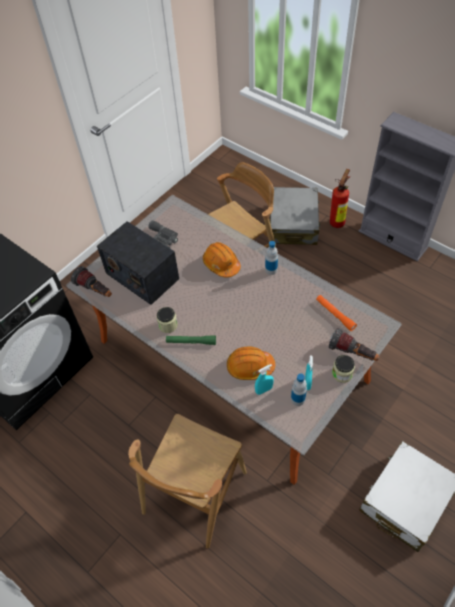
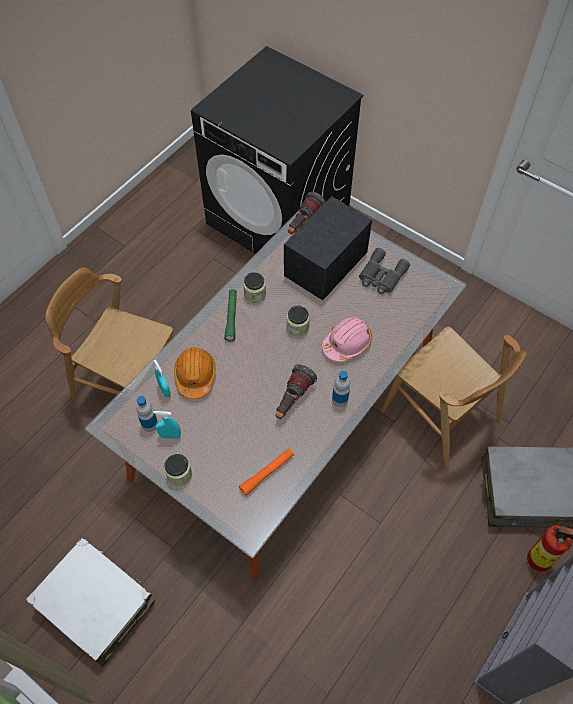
camera: 85 degrees right, 5 degrees up
orange hard hat [203,242,241,278] -> pink hard hat [322,317,372,362]
flashlight [329,328,380,361] -> flashlight moved to [275,364,317,419]
none -> jar [287,305,310,336]

